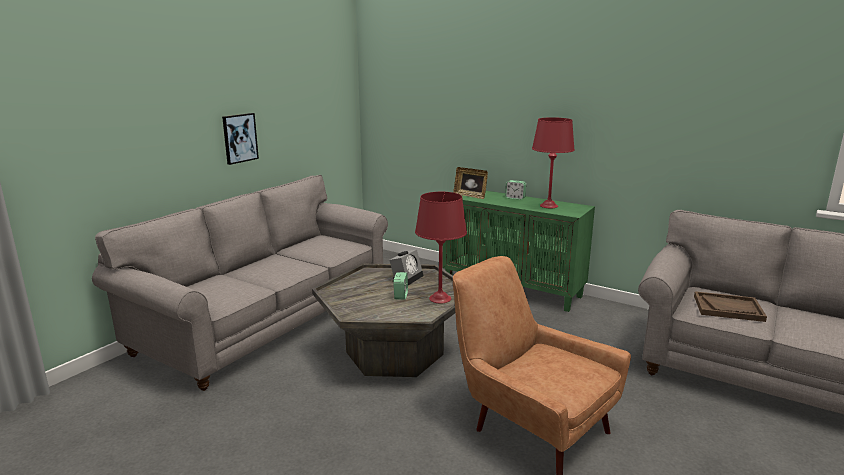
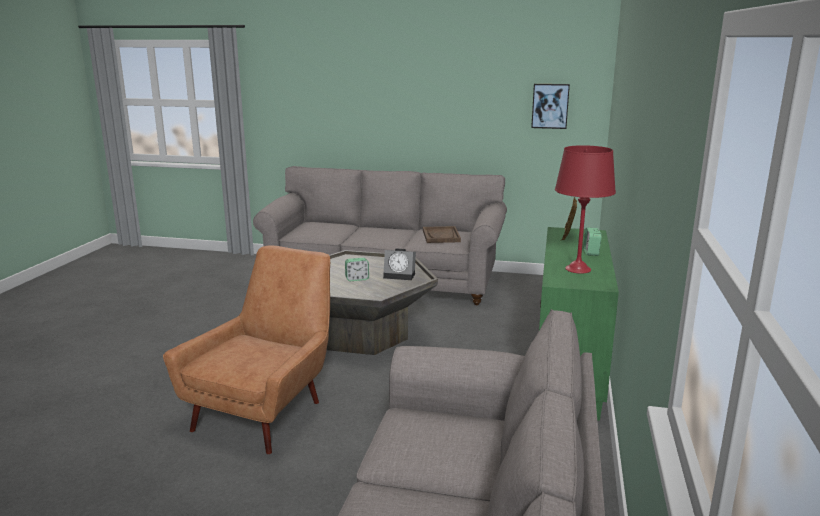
camera: 70 degrees right, 0 degrees up
picture [222,113,259,165] -> picture moved to [531,84,570,129]
red table lamp [415,192,467,303] -> none
brown tray [694,291,767,322] -> brown tray moved to [423,226,461,243]

